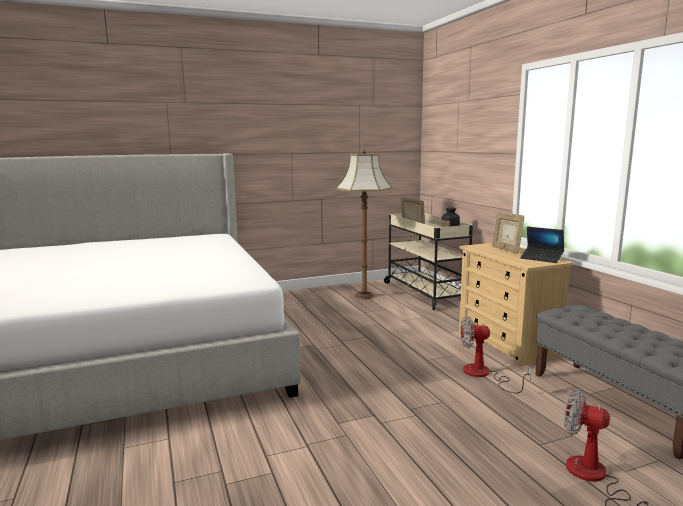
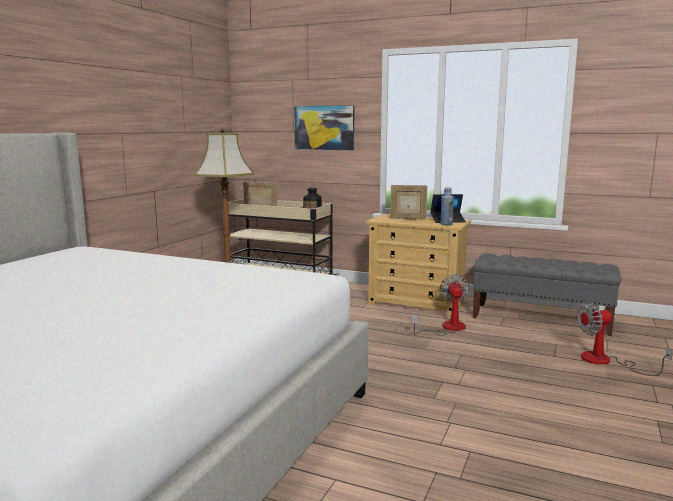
camera: 45 degrees left, 0 degrees up
fan [461,316,531,393] -> fan turned 135 degrees clockwise [412,274,469,336]
none -> picture [294,105,354,150]
none -> blue bottle [441,187,454,225]

